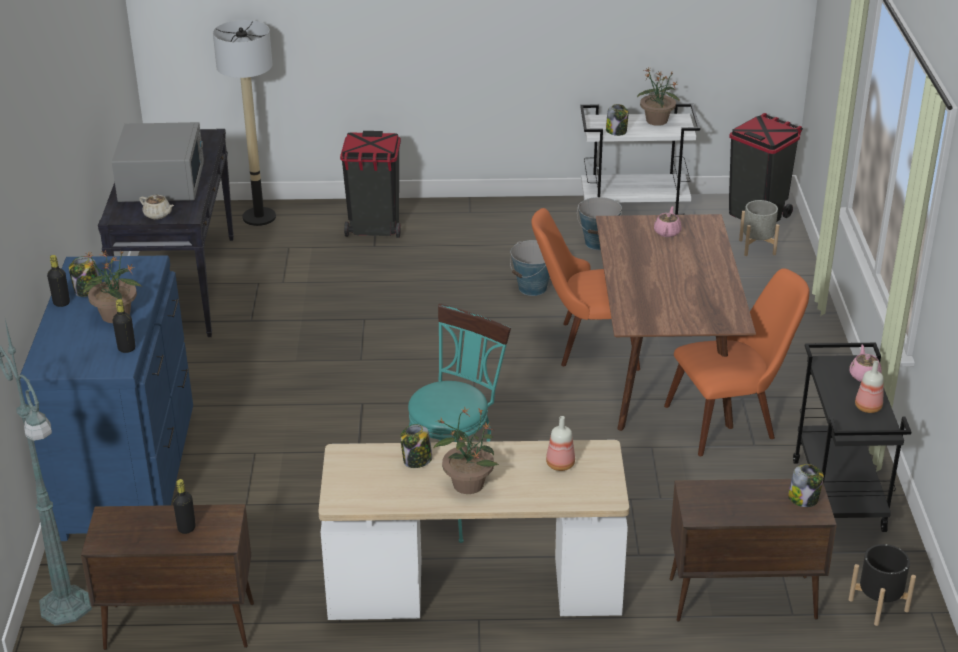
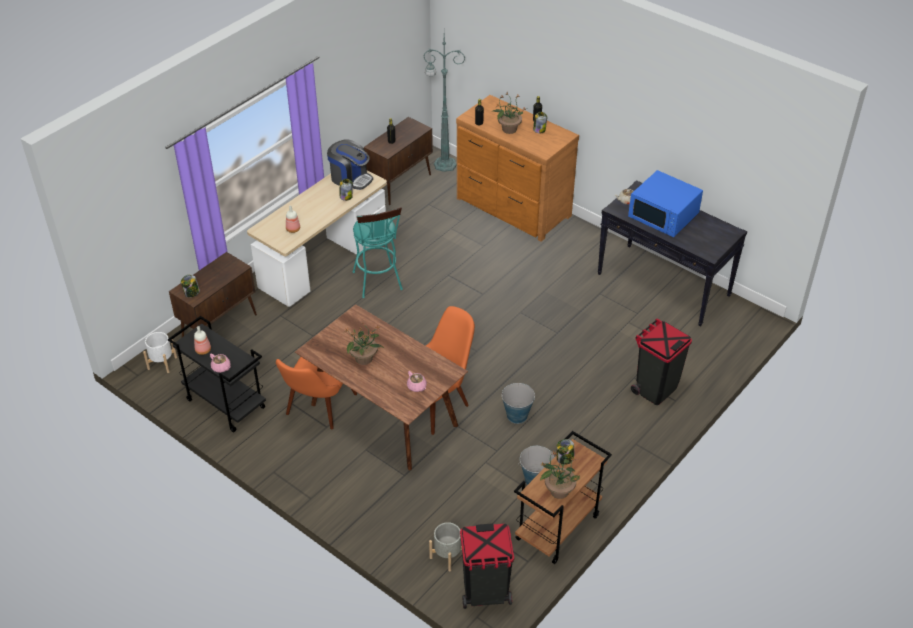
camera: 130 degrees right, 10 degrees up
blue dresser [20,255,193,541] -> brown dresser [456,95,579,242]
grey microwave [112,122,204,202] -> blue microwave [628,170,703,237]
floor lamp [213,20,276,226] -> none
potted plant [433,408,498,494] -> potted plant moved to [344,322,384,365]
white cart [580,103,700,215] -> brown cart [514,431,612,564]
black planter [849,544,916,626] -> white planter [143,332,177,373]
none -> coffee machine [327,139,373,190]

